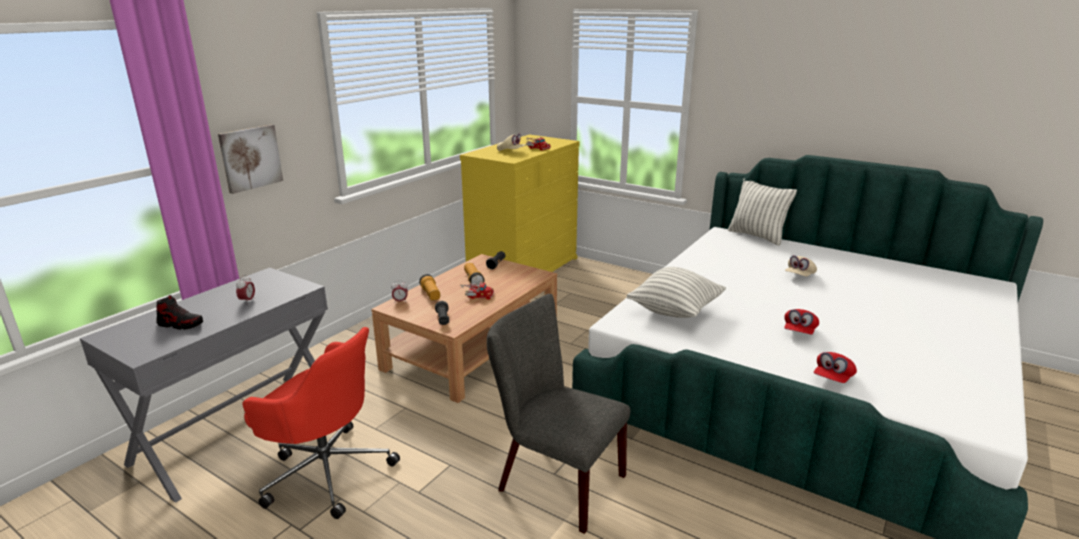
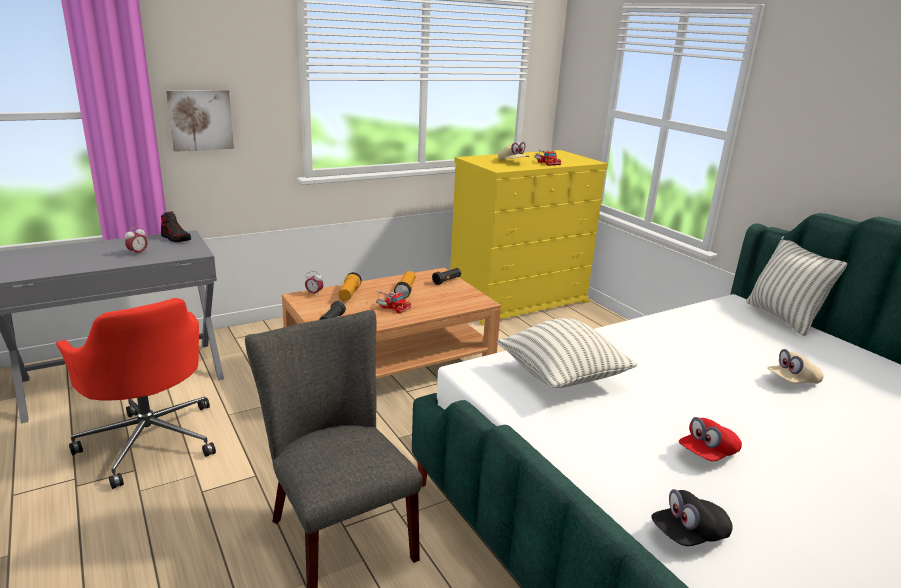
camera: 25 degrees right, 0 degrees up
shoe [156,295,203,330] -> shoe moved to [161,211,191,242]
red cap [814,352,857,383] -> black cap [651,489,733,546]

